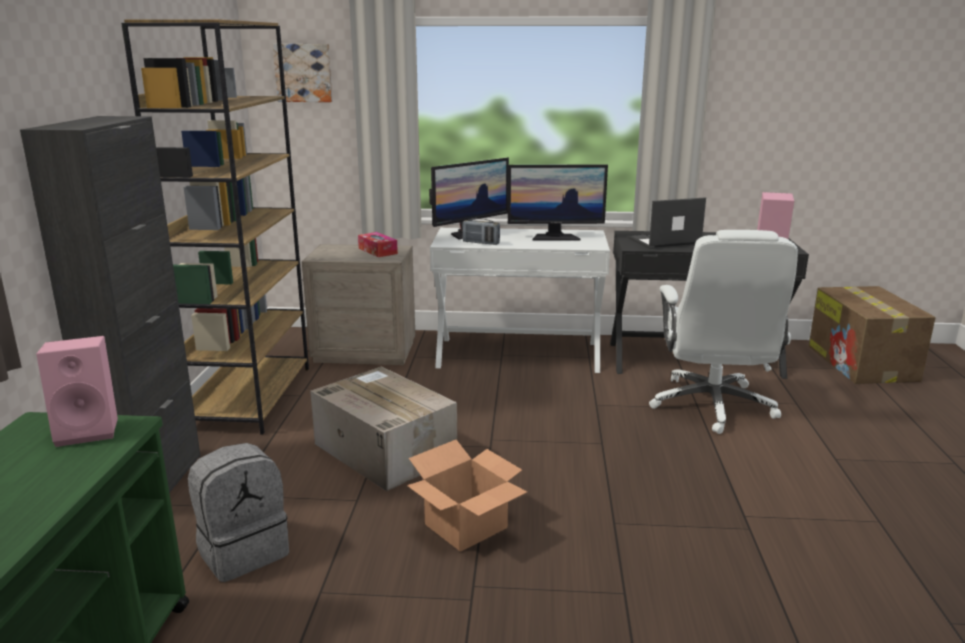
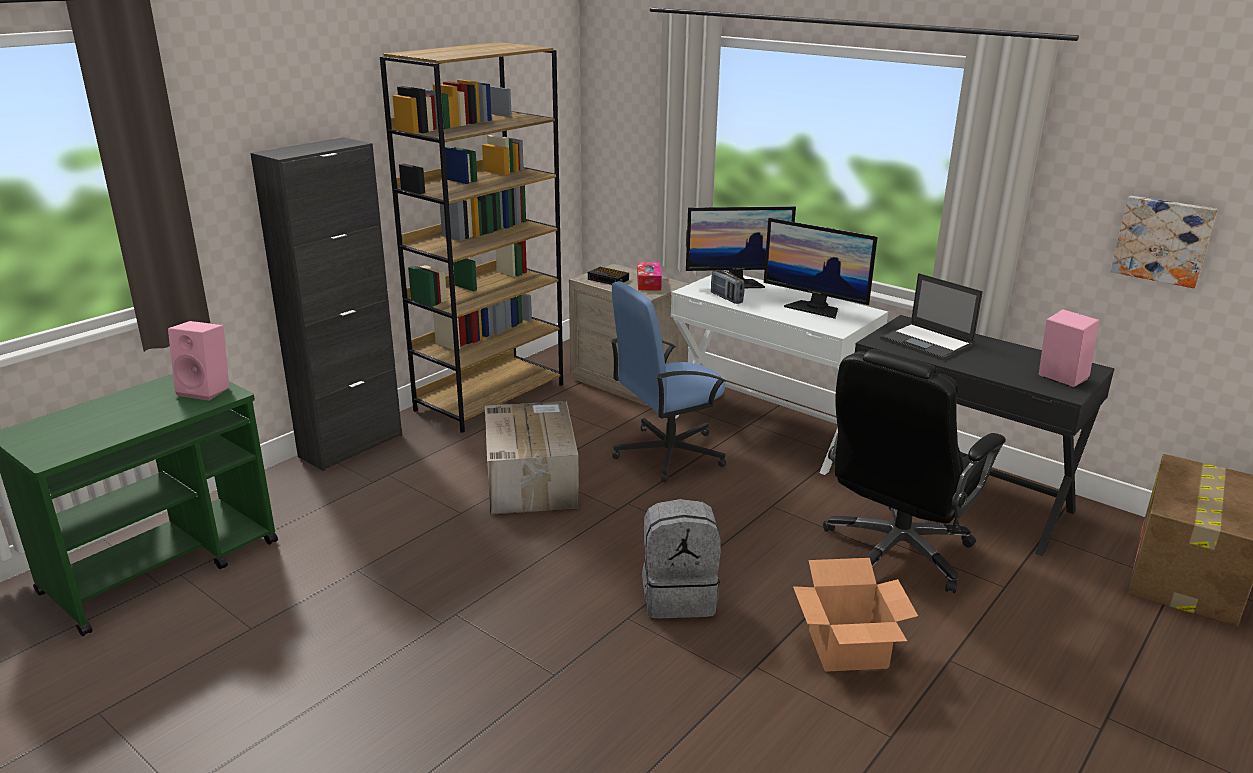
camera: 35 degrees right, 5 degrees up
grey backpack [188,443,289,582] -> grey backpack moved to [642,499,721,618]
picture [273,44,333,102] -> picture moved to [1110,196,1217,288]
cardboard box [407,440,527,552] -> cardboard box moved to [793,558,918,672]
laptop [628,197,706,249] -> laptop turned 150 degrees counterclockwise [880,273,983,360]
white office chair [649,230,798,434] -> black office chair [823,349,1006,593]
none -> alarm clock [588,267,629,285]
none -> blue office chair [610,281,726,483]

